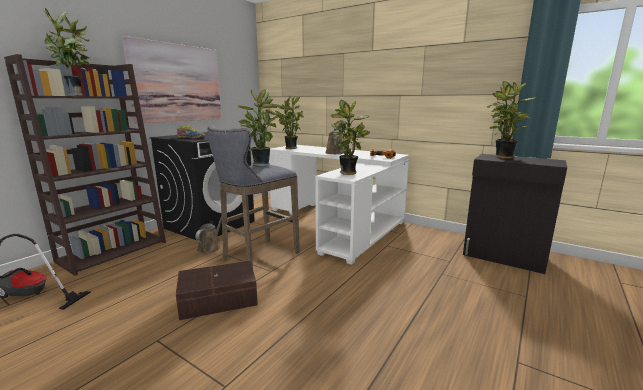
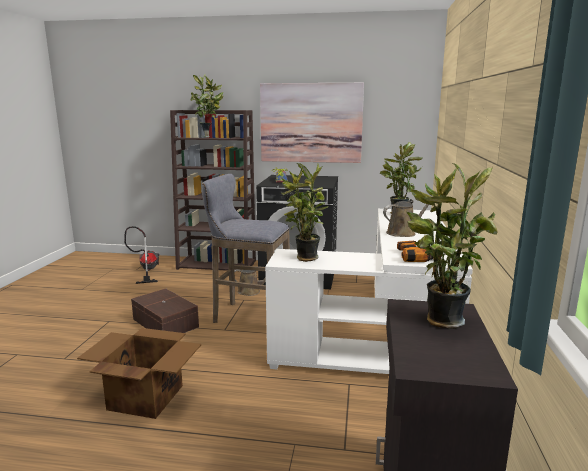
camera: 65 degrees right, 0 degrees up
potted plant [237,89,279,167] -> none
none -> cardboard box [77,328,201,419]

